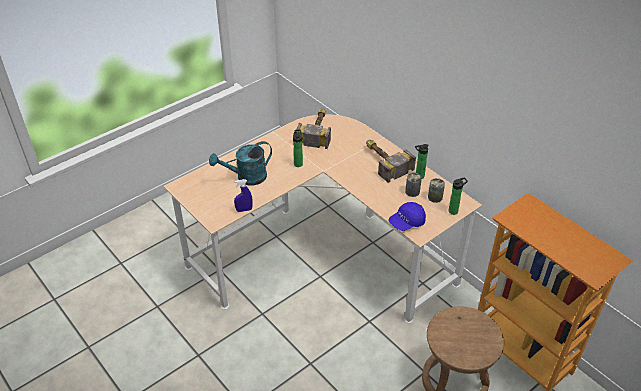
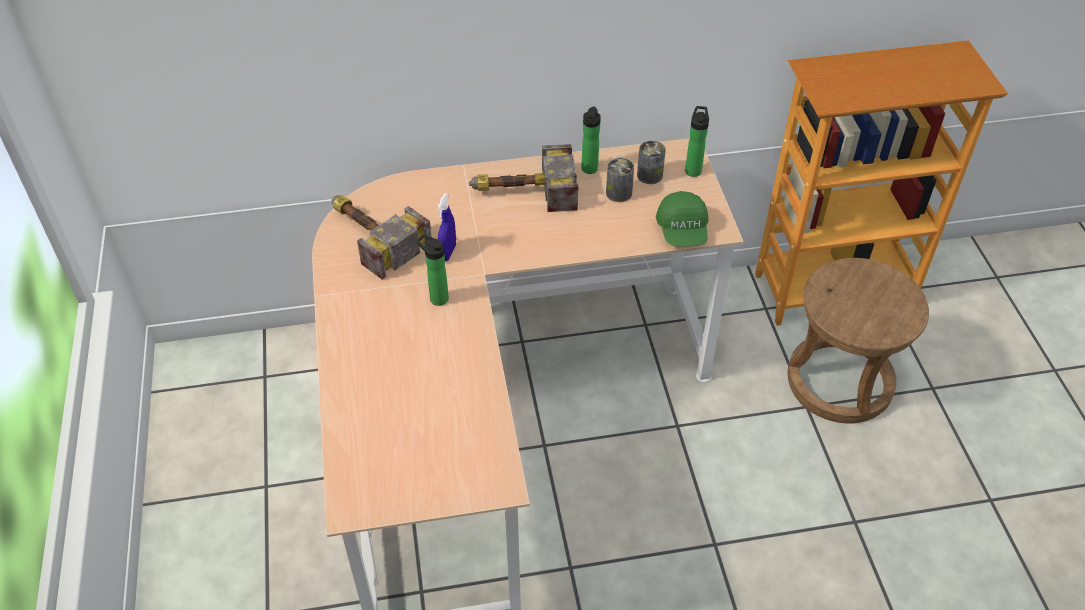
camera: 60 degrees left, 5 degrees up
turquoise watering can [209,141,272,185] -> none
blue spray bottle [234,179,253,212] -> blue spray bottle moved to [437,193,456,262]
blue cap [388,202,426,231] -> green cap [656,191,708,246]

